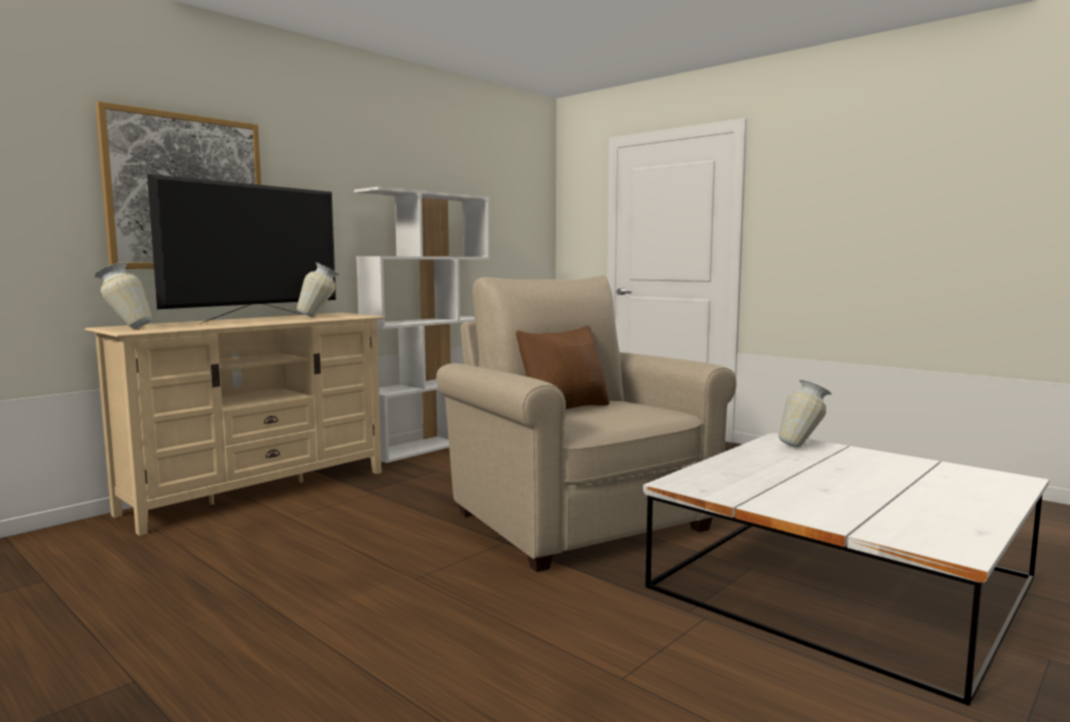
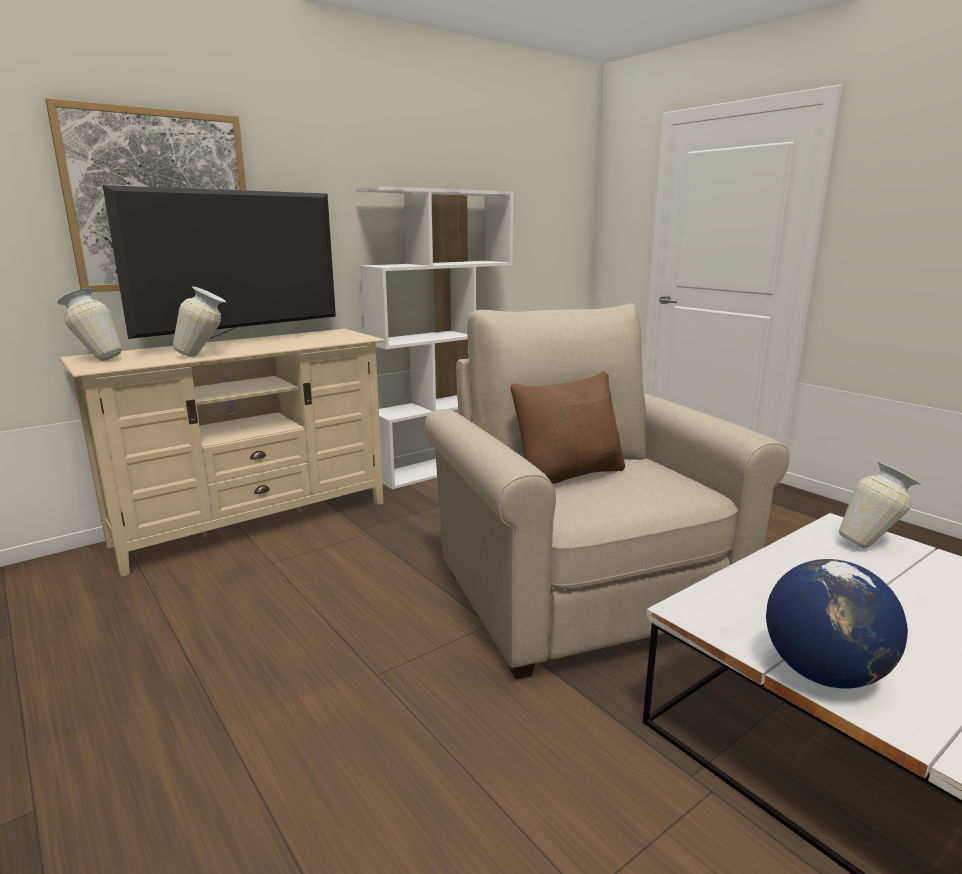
camera: 10 degrees right, 10 degrees up
vase [297,262,340,317] -> vase moved to [173,286,226,357]
none -> globe [766,559,908,689]

